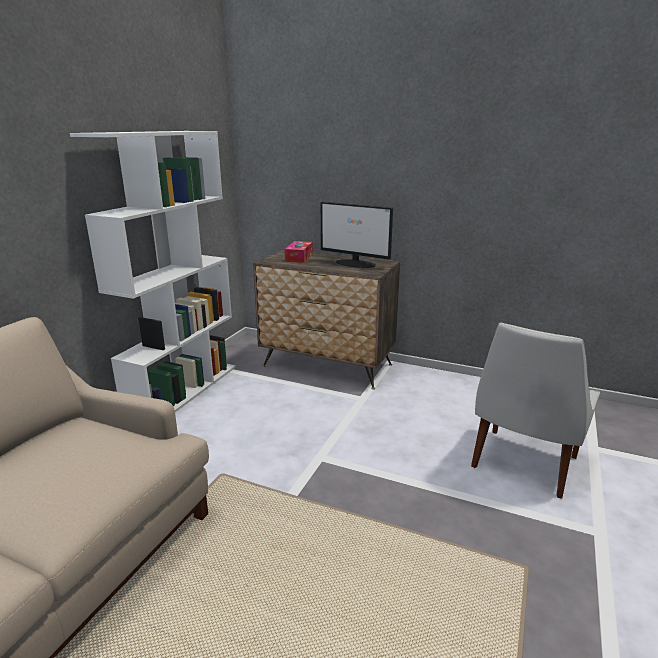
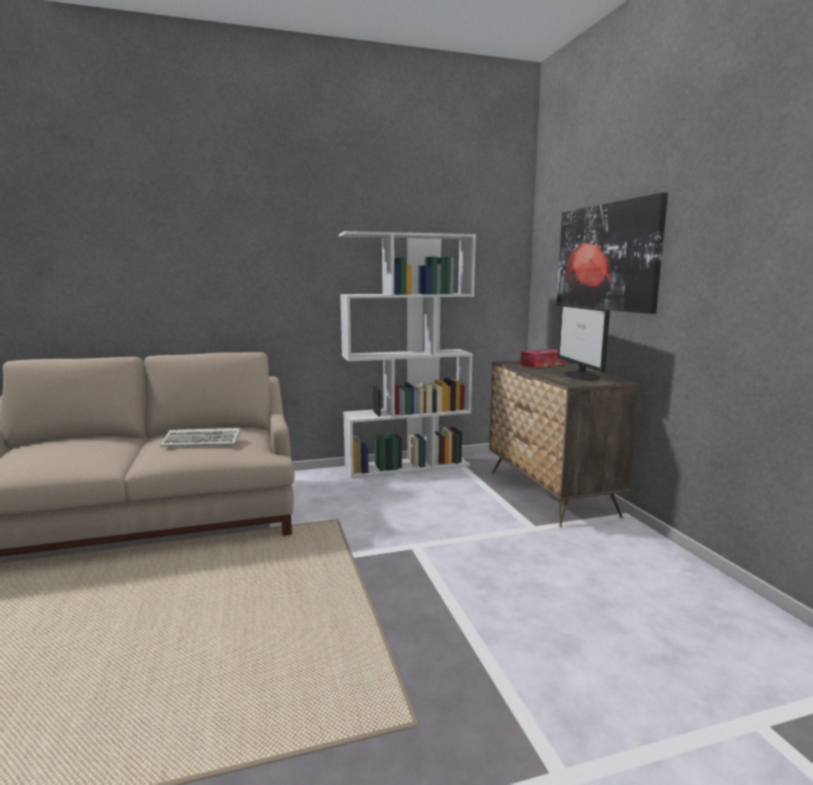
camera: 50 degrees right, 10 degrees down
white chair [471,323,600,499] -> none
none -> keyboard [160,428,241,447]
none -> picture [557,192,668,314]

